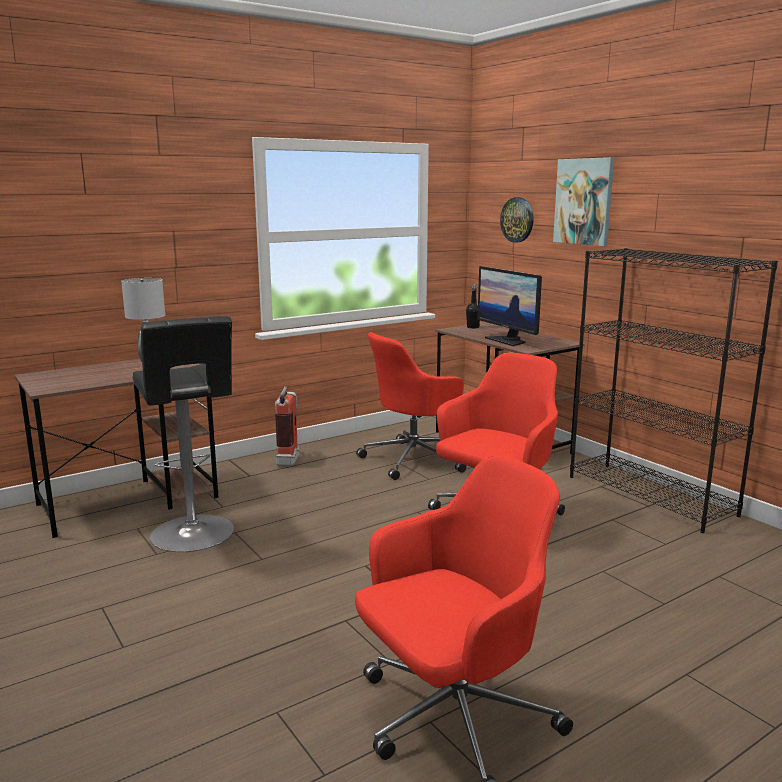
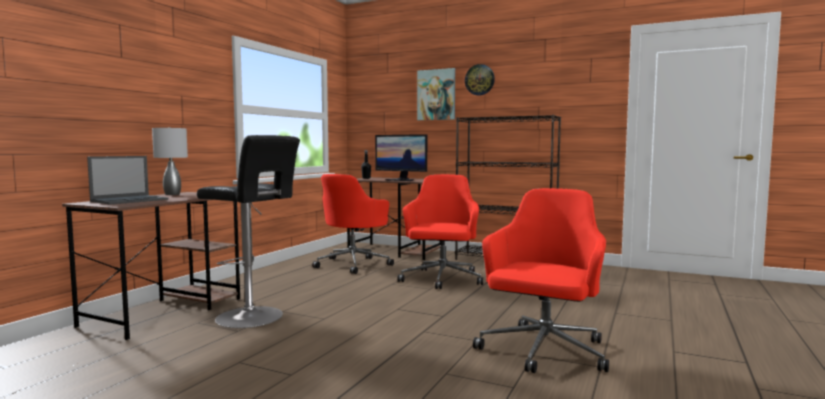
camera: 30 degrees left, 10 degrees down
fire extinguisher [275,386,299,467] -> none
wall clock [500,197,534,243] -> wall clock moved to [465,64,495,96]
none -> laptop [87,156,169,205]

